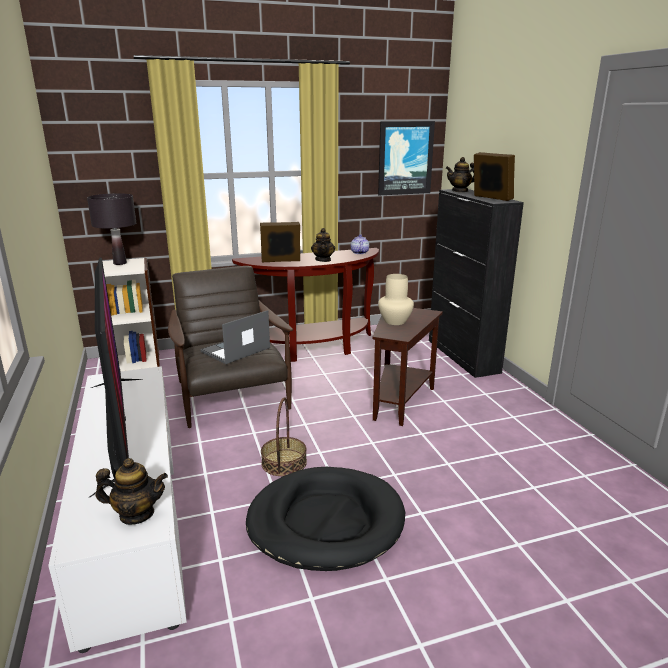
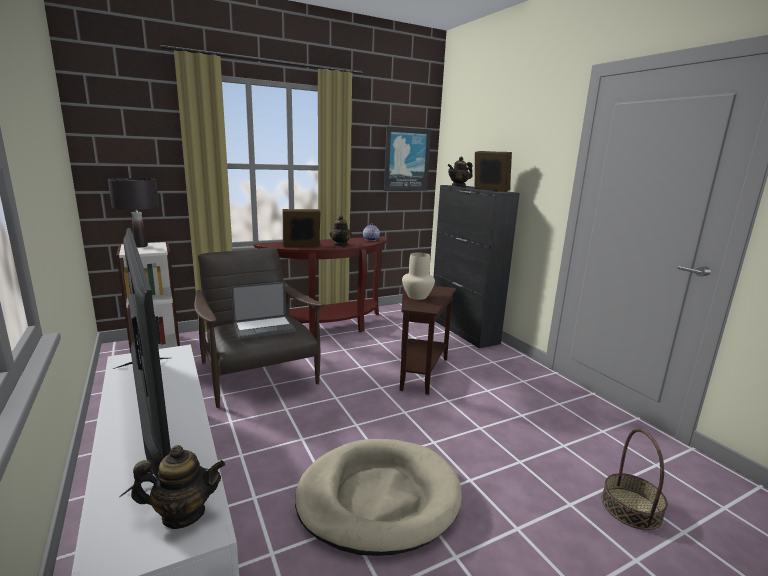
camera: 10 degrees left, 5 degrees down
laptop [200,310,270,364] -> laptop turned 150 degrees counterclockwise [231,282,296,339]
black dog bed [246,467,405,571] -> beige dog bed [295,439,462,556]
basket [261,397,307,476] -> basket moved to [602,429,668,530]

